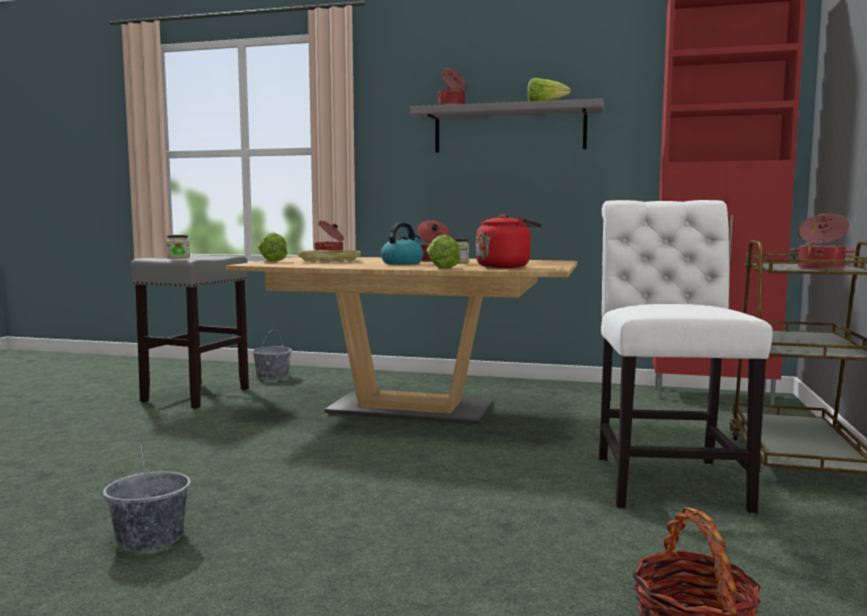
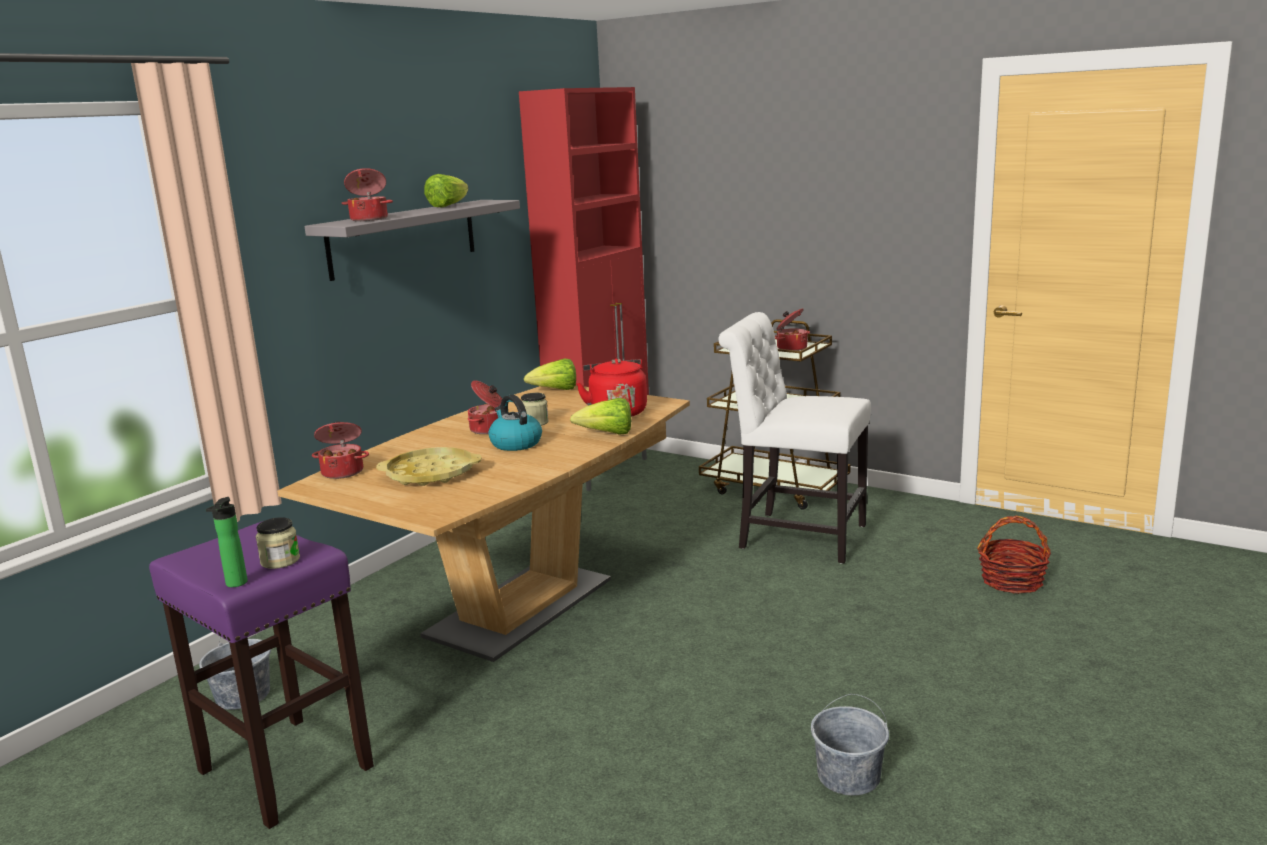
camera: 70 degrees left, 10 degrees up
grey stool [130,255,249,408] -> purple stool [149,521,374,829]
lettuce [258,232,287,262] -> lettuce moved to [524,358,576,390]
none -> bottle [206,497,248,587]

